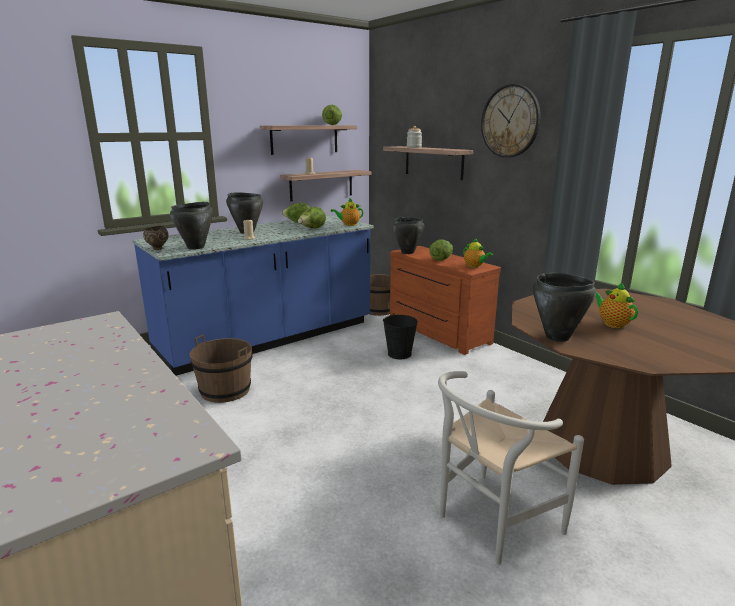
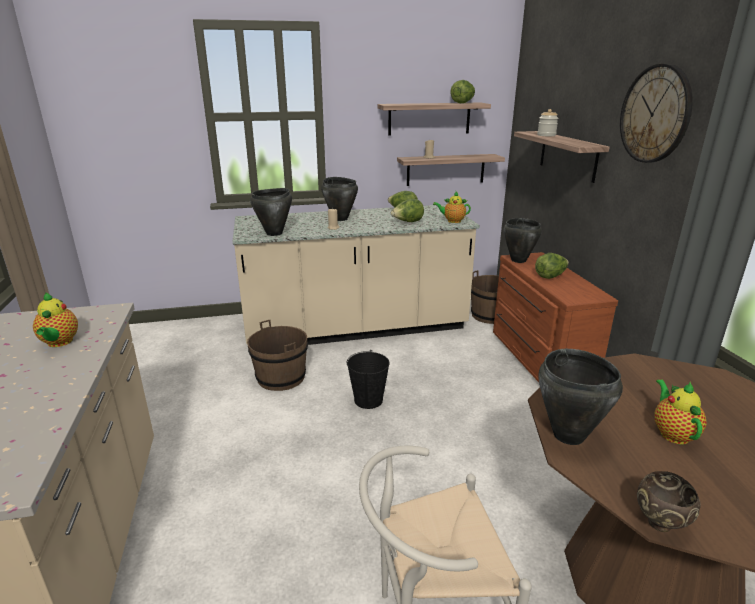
camera: 25 degrees right, 5 degrees up
blue counter [132,215,374,376] -> beige counter [232,204,480,345]
brown bowl [143,226,169,250] -> brown bowl moved to [637,471,701,532]
black bucket [383,313,418,359] -> black bucket moved to [347,350,390,409]
teapot [463,238,493,268] -> teapot moved to [33,292,78,347]

